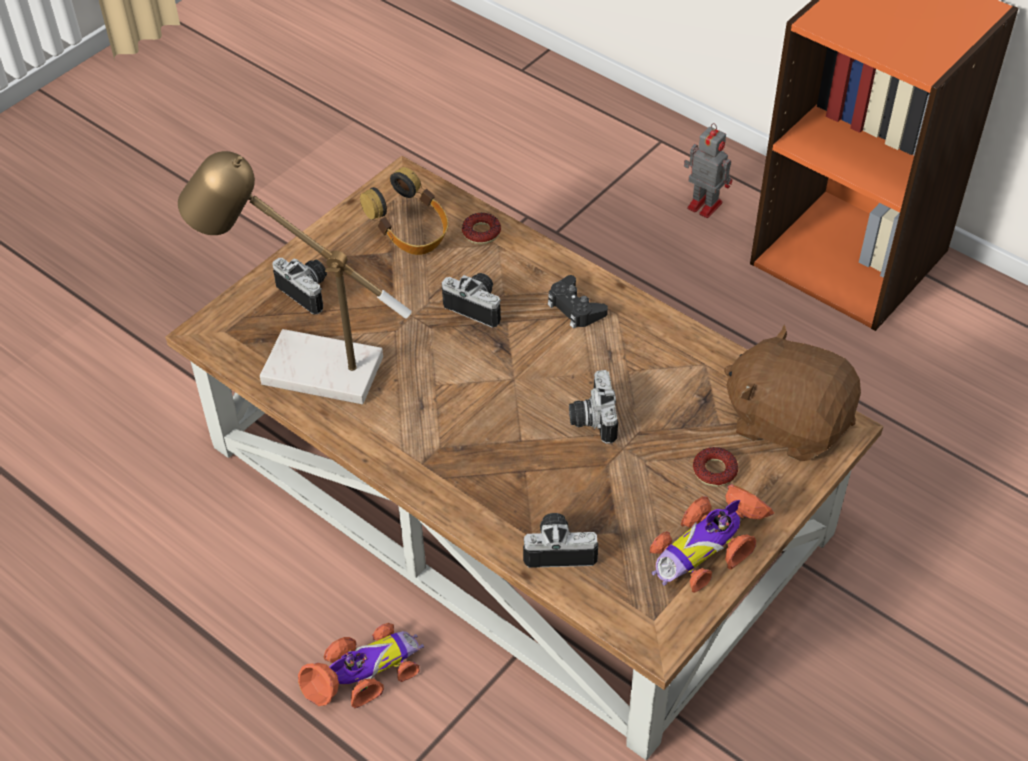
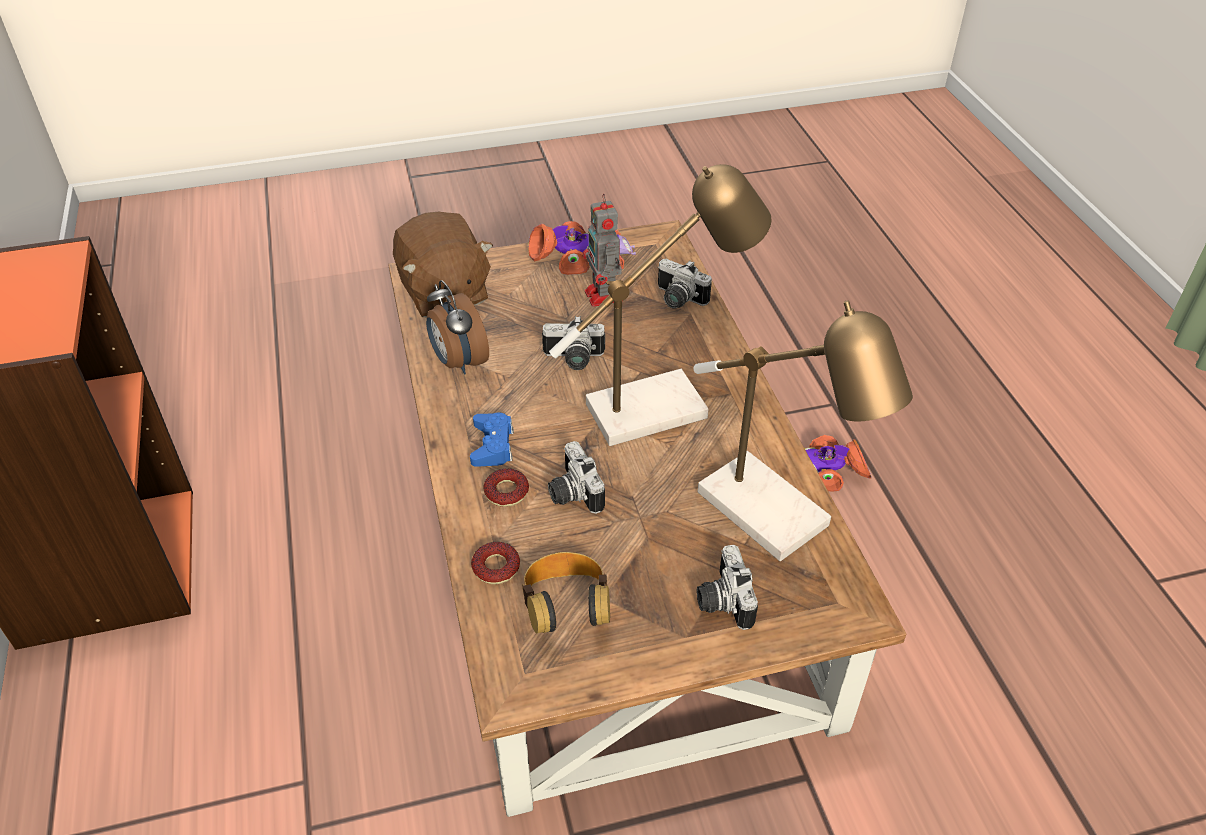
camera: 145 degrees left, 5 degrees down
black game controller [548,275,608,329] -> blue game controller [470,412,514,467]
camera [569,370,618,444] -> camera turned 60 degrees clockwise [542,316,605,370]
toy robot [684,123,732,218] -> toy robot moved to [582,194,622,307]
donut [693,447,738,487] -> donut moved to [483,468,529,507]
none -> alarm clock [426,280,489,374]
none -> table lamp [549,164,772,446]

